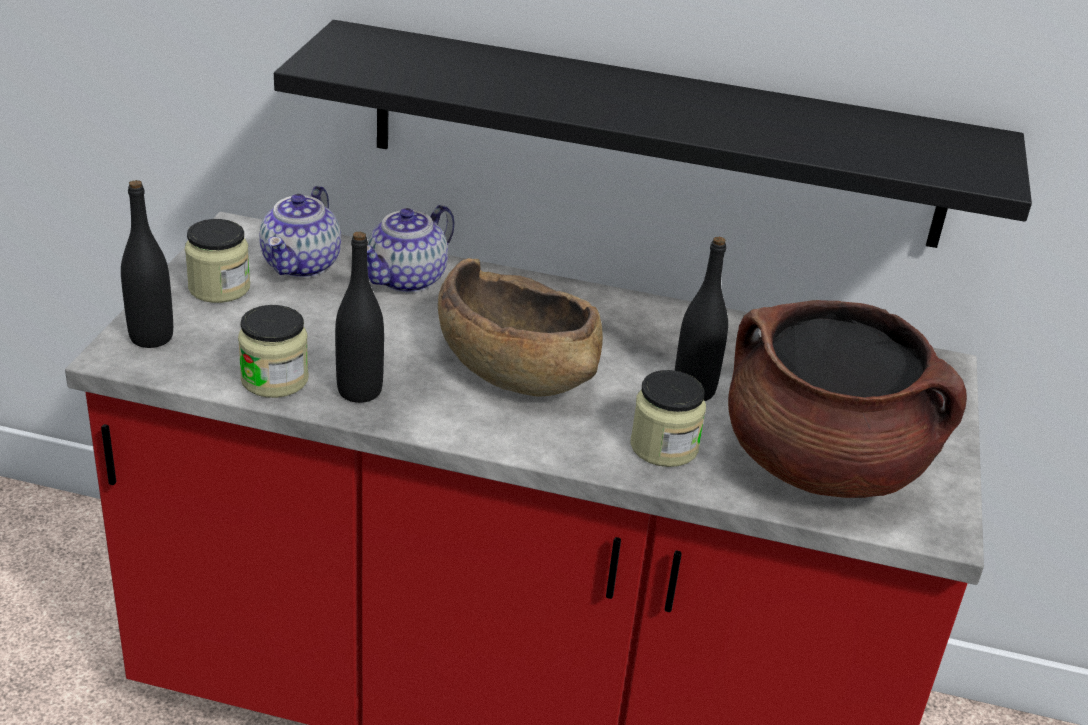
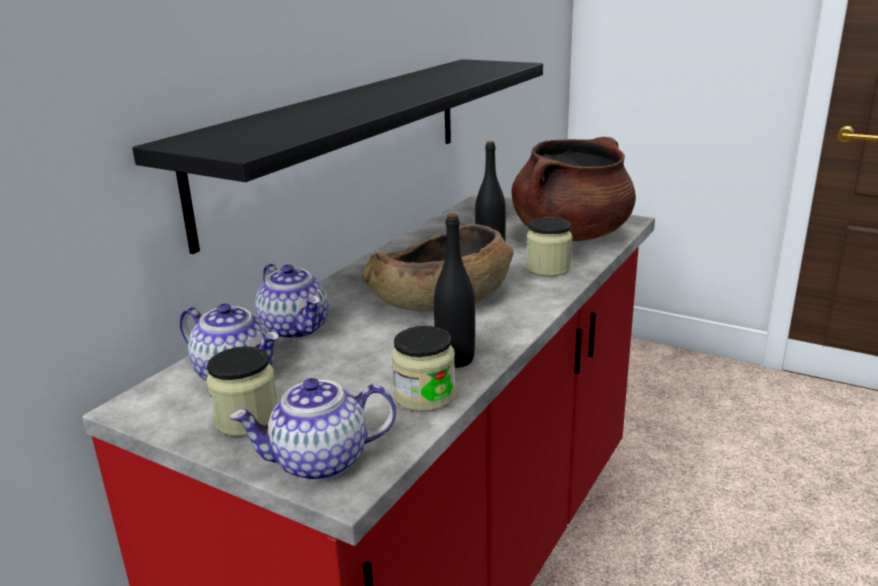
camera: 70 degrees left, 10 degrees down
black bottle [121,180,173,348] -> teapot [229,378,396,481]

